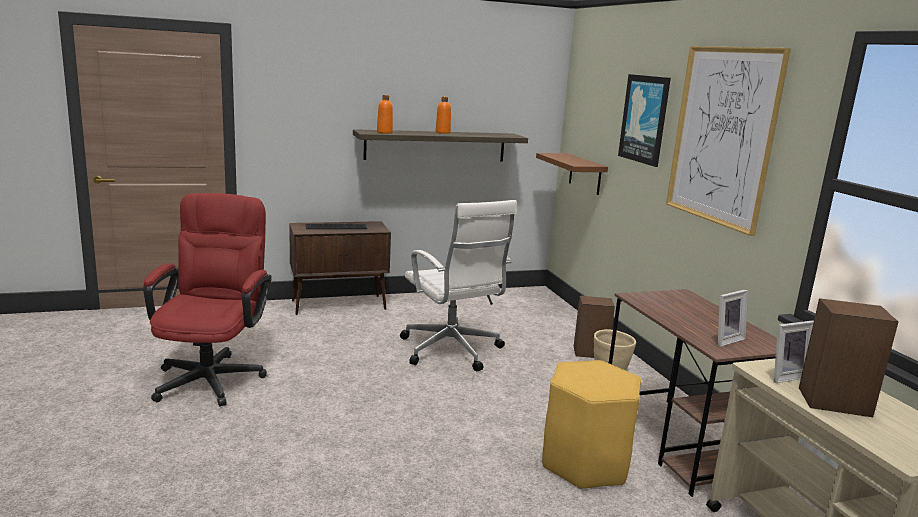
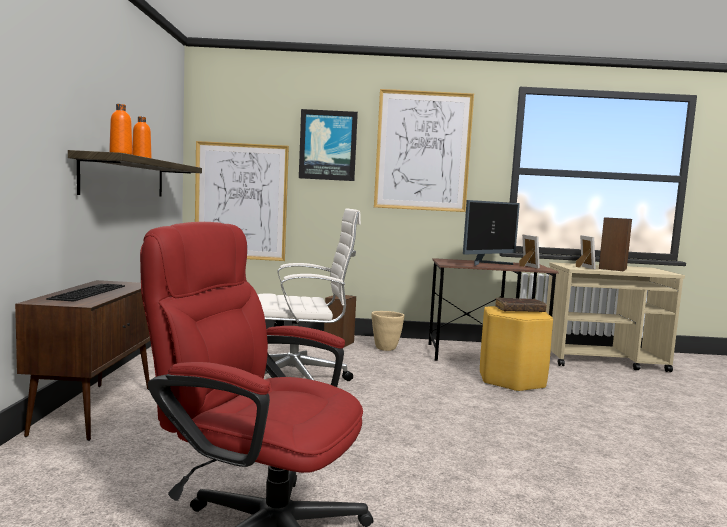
camera: 70 degrees left, 10 degrees down
brown shelf [536,153,608,195] -> picture [195,141,289,261]
none -> monitor [463,200,520,266]
none -> brown book [495,297,547,312]

